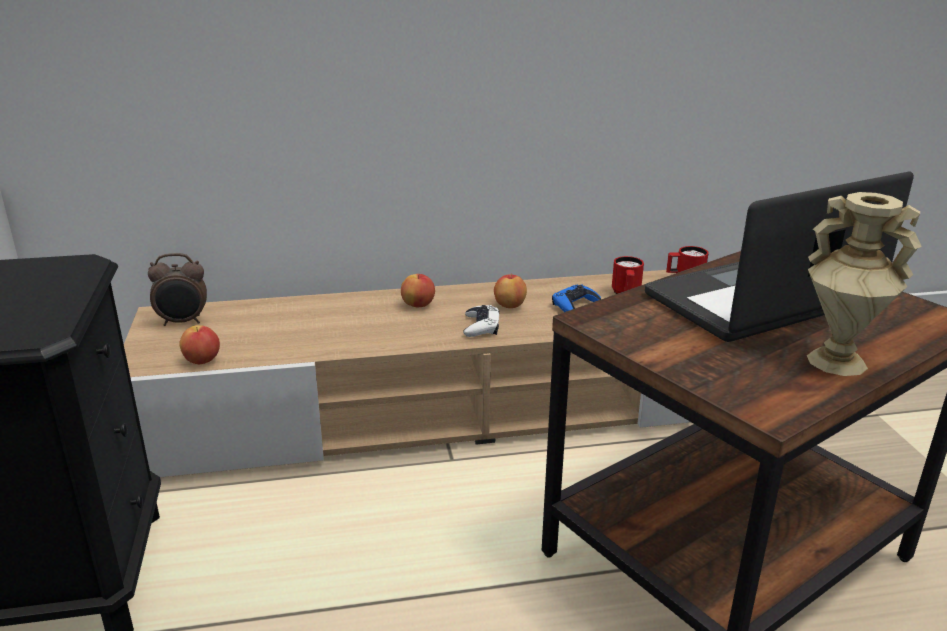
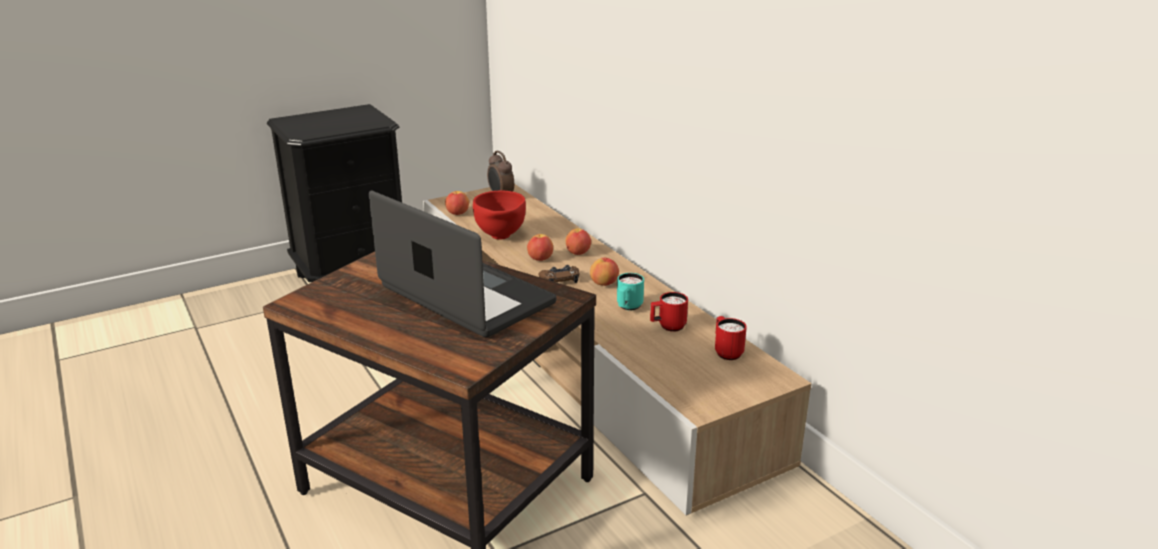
camera: 70 degrees right, 0 degrees up
white game controller [463,305,499,337] -> brown game controller [538,265,580,283]
blue game controller [552,285,601,312] -> turquoise mug [617,273,644,310]
beige vase [807,192,922,376] -> none
none -> red bowl [473,191,526,240]
none -> apple [527,234,553,261]

